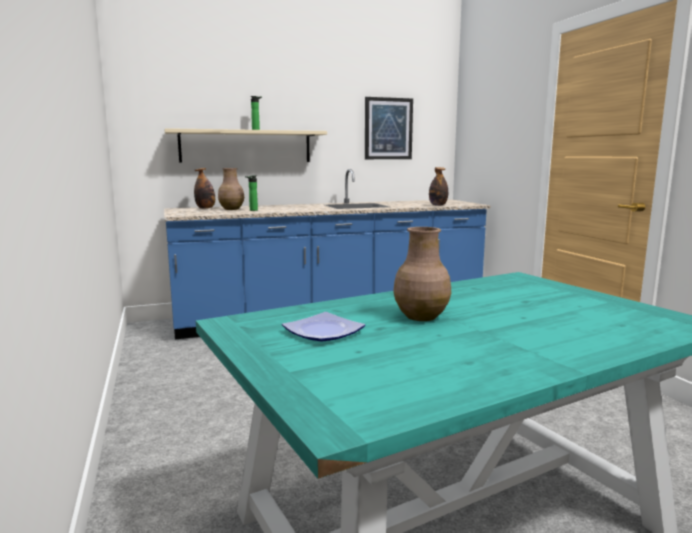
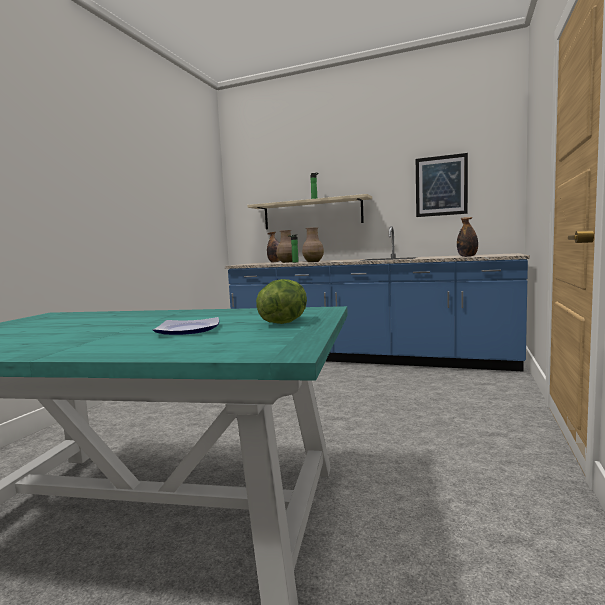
camera: 40 degrees right, 5 degrees down
plate [282,312,365,341] -> plate moved to [153,317,219,335]
brown vase [393,227,451,321] -> brown vase moved to [302,227,324,262]
none -> lettuce [256,279,307,324]

